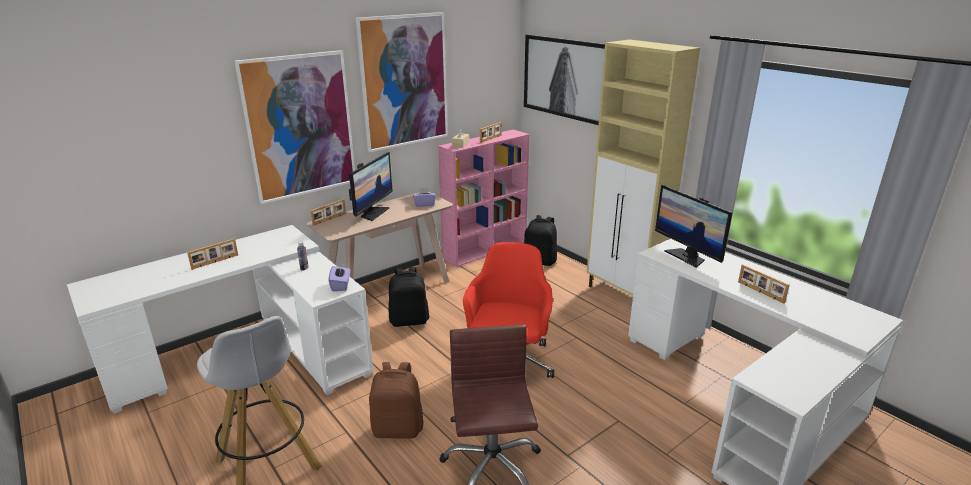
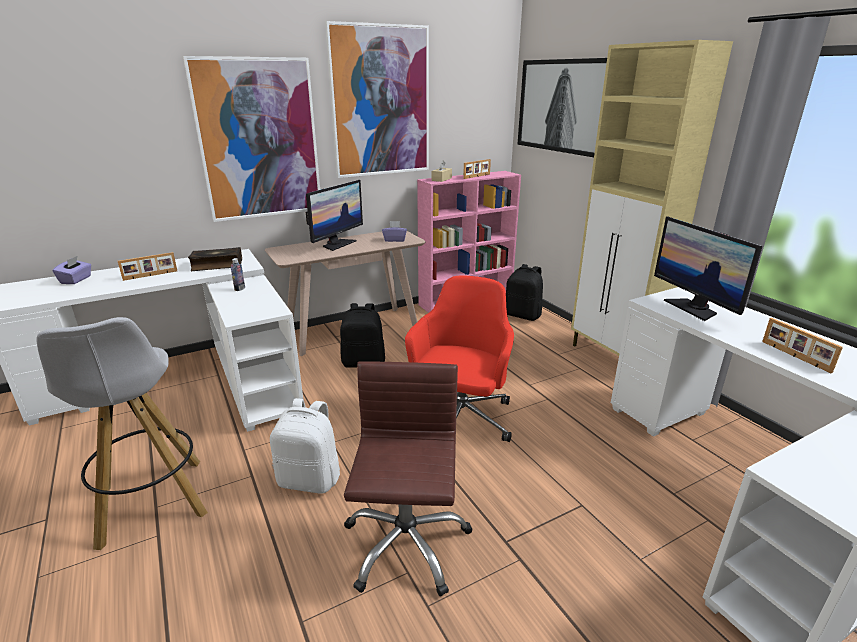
camera: 10 degrees right, 0 degrees up
picture frame [311,199,346,226] -> none
purple tissue box [328,266,350,291] -> purple tissue box moved to [52,256,91,284]
brown backpack [369,362,423,439] -> white backpack [270,398,340,494]
none -> book [188,247,242,271]

